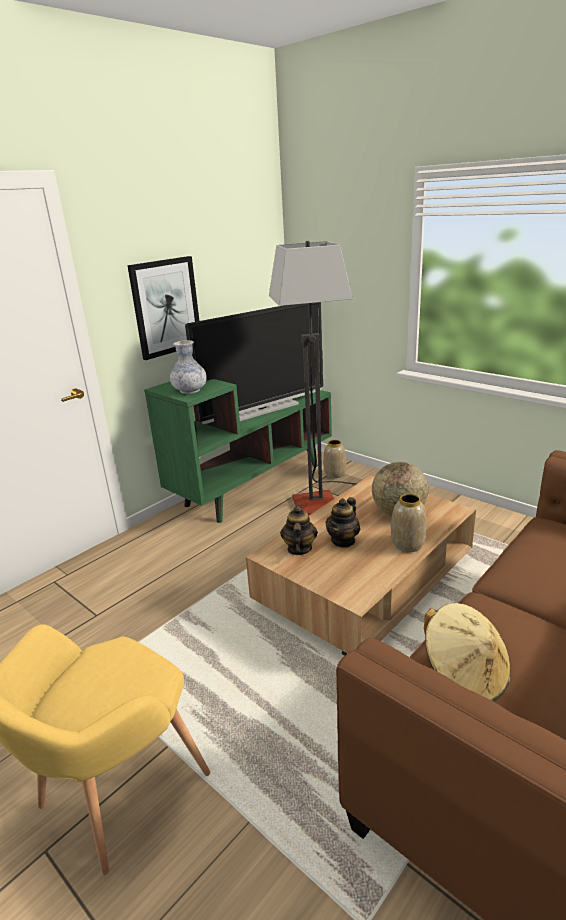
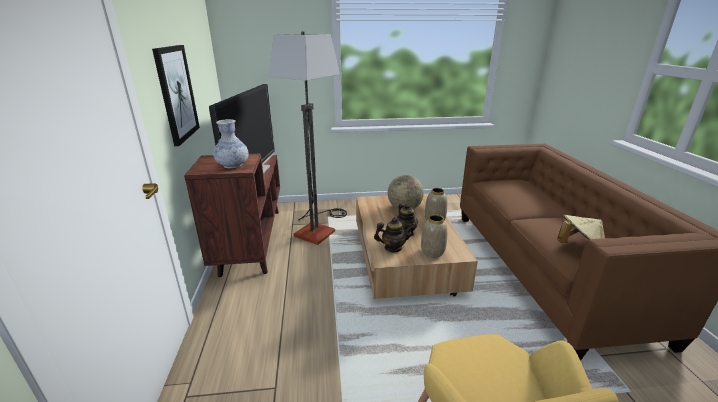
camera: 50 degrees left, 0 degrees up
green tv stand [144,379,332,523] -> brown tv stand [184,153,280,277]
teapot [280,505,318,555] -> teapot turned 135 degrees clockwise [374,217,414,252]
vase [323,440,346,478] -> vase moved to [421,215,447,257]

